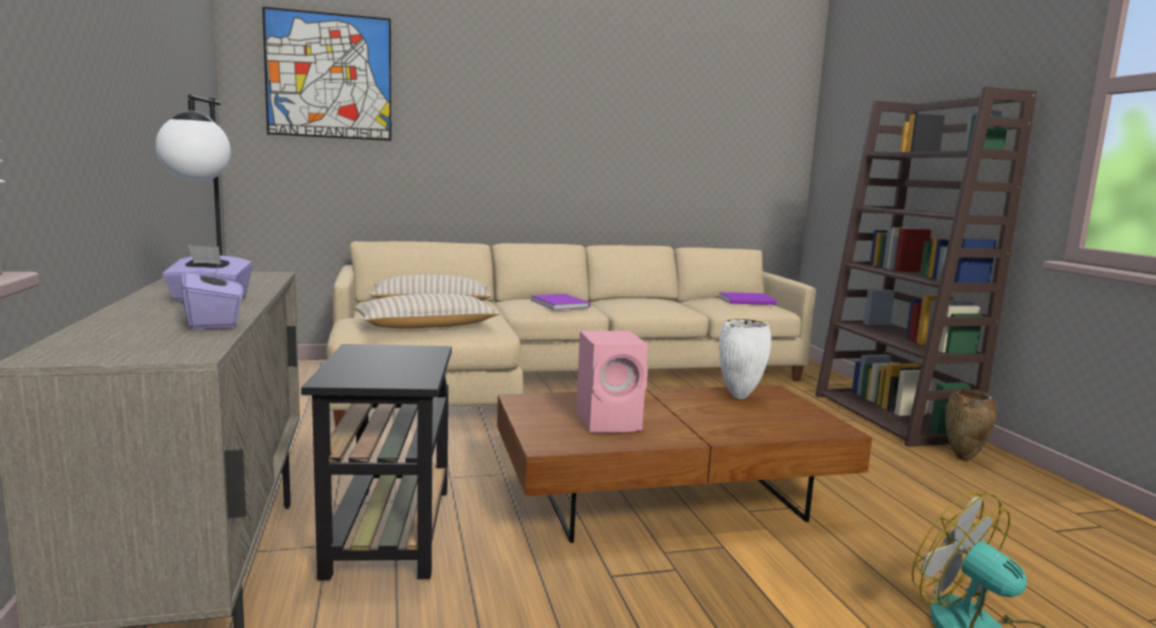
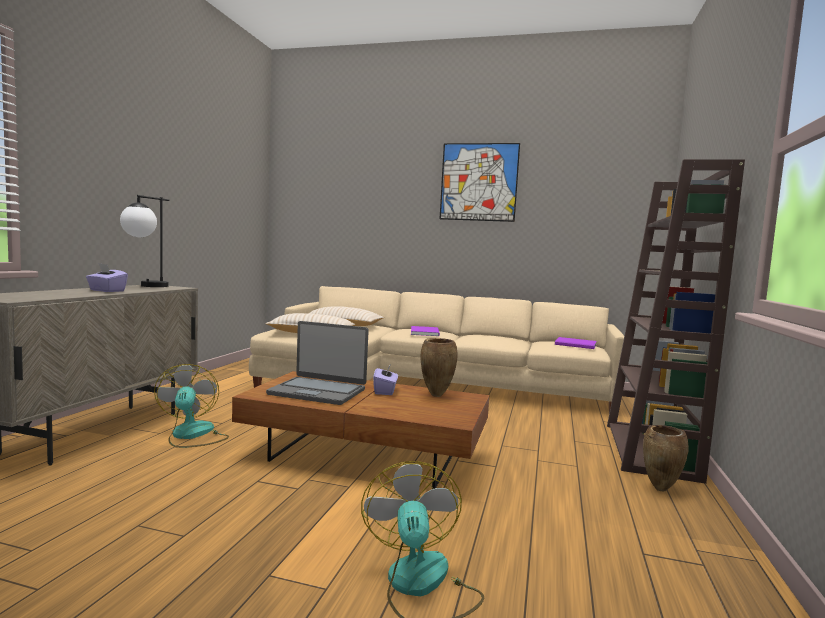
camera: 30 degrees right, 5 degrees down
purple tissue box [181,257,243,330] -> purple tissue box moved to [373,363,398,395]
picture [262,7,391,141] -> picture moved to [440,143,520,222]
black side table [301,344,452,580] -> fan [154,364,229,448]
pink speaker [576,331,648,433] -> laptop [266,321,369,405]
white vase [719,319,771,399] -> brown vase [421,338,458,397]

